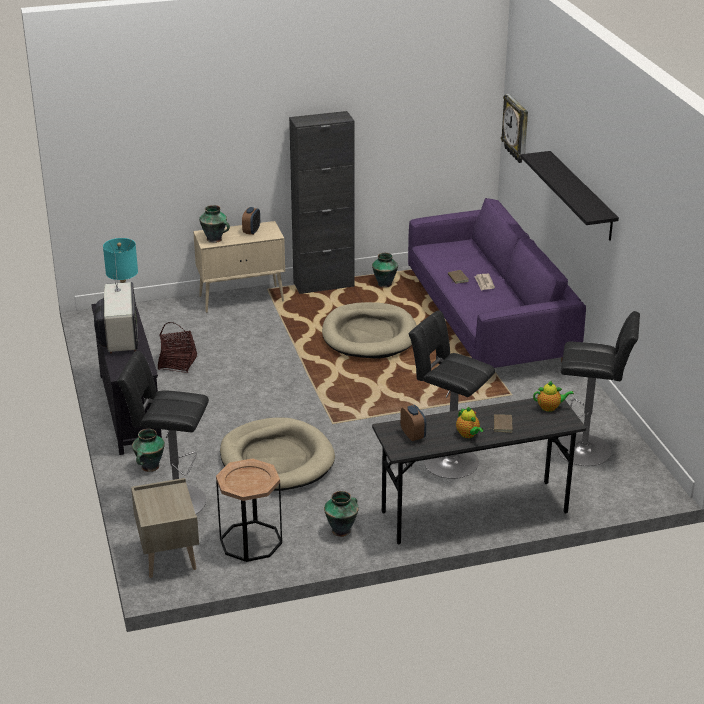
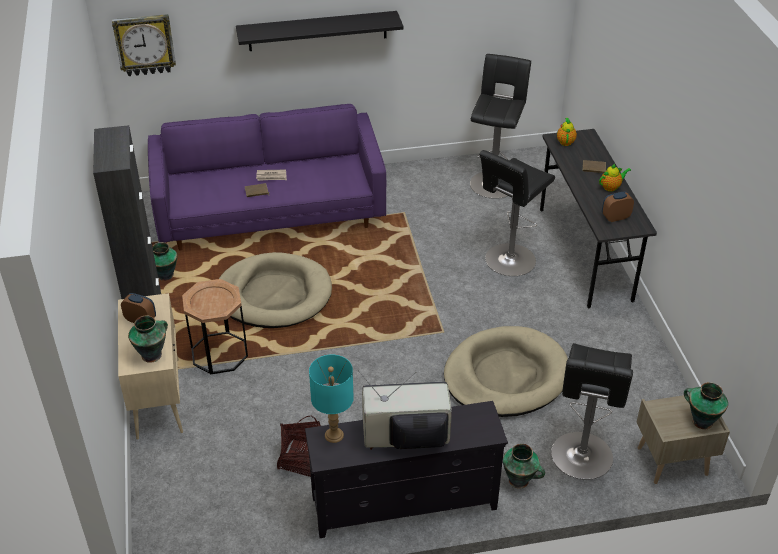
camera: 85 degrees left, 10 degrees up
brown side table [216,458,282,562] -> brown side table moved to [182,279,248,374]
vase [324,491,359,537] -> vase moved to [684,382,728,429]

